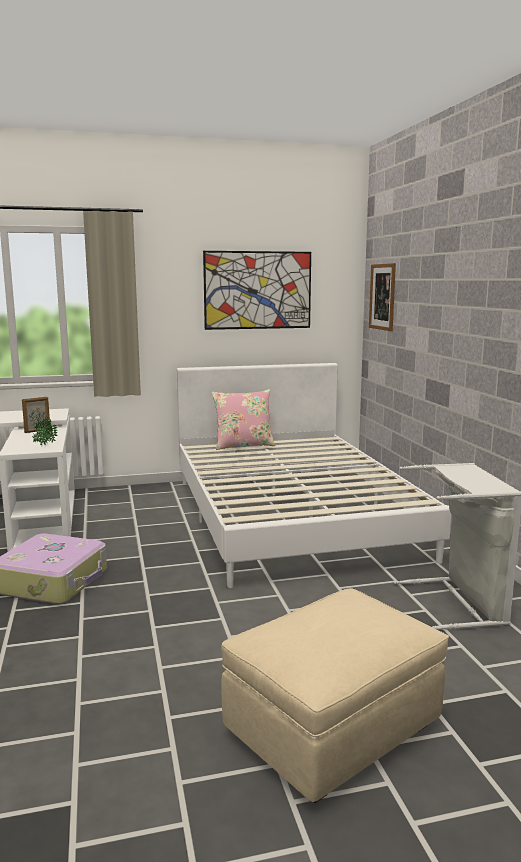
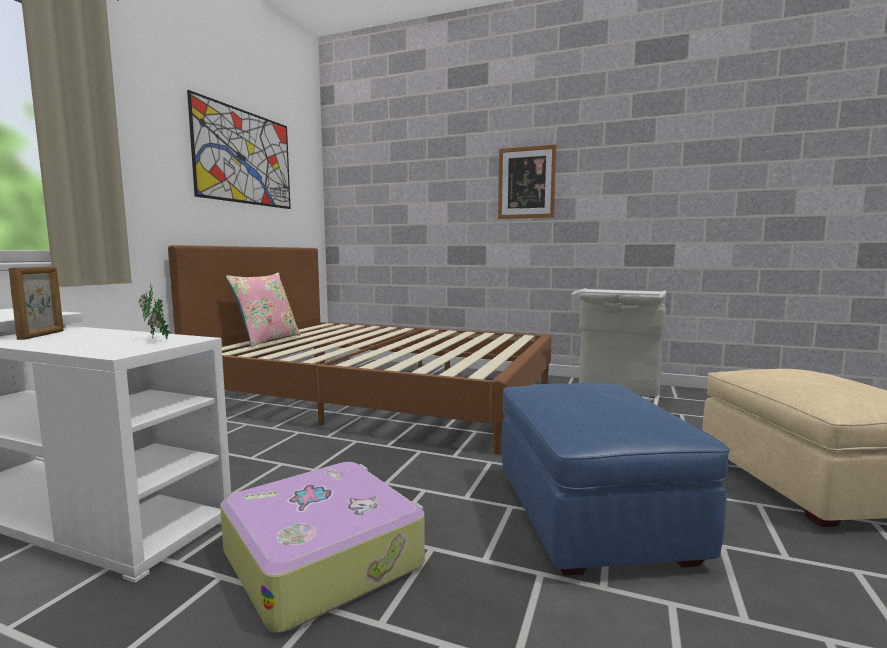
camera: 55 degrees left, 5 degrees down
white bed [177,363,451,588] -> brown bed [168,245,552,455]
picture [369,263,396,331] -> picture moved to [498,144,556,219]
none -> blue ottoman [502,383,730,576]

